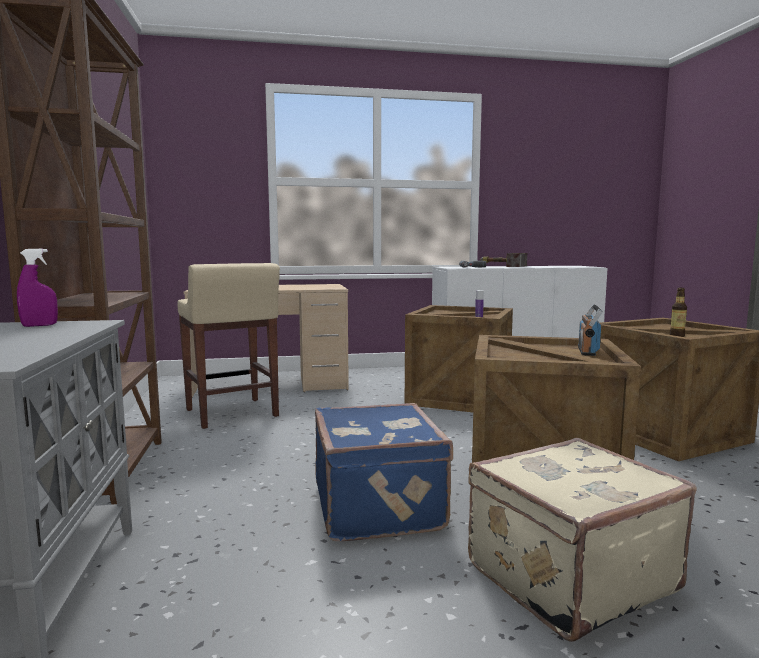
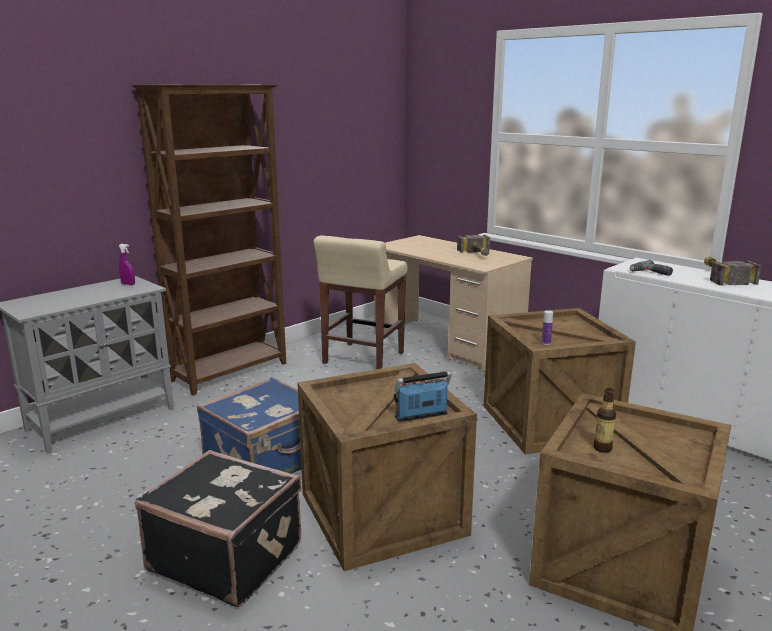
camera: 55 degrees right, 10 degrees up
beige suitcase [468,438,697,642] -> black suitcase [135,450,302,607]
none -> hammer [457,235,490,256]

